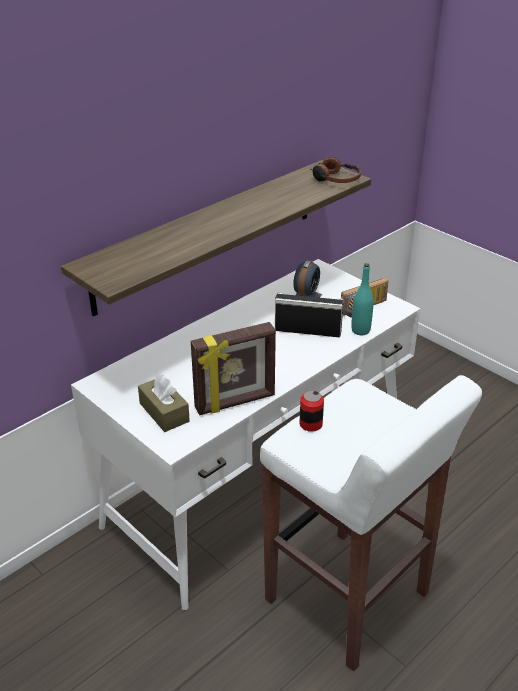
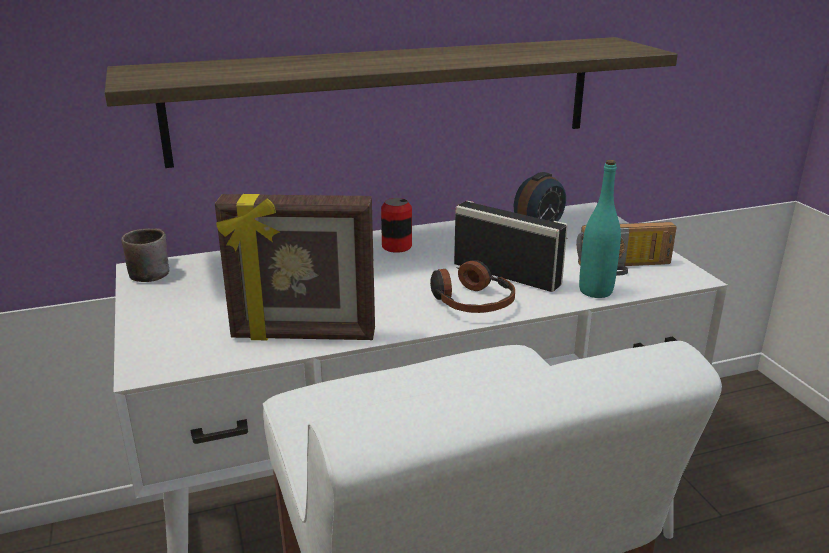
camera: 25 degrees right, 10 degrees down
brown tissue box [138,374,190,432] -> none
can [299,391,324,432] -> can moved to [381,198,412,253]
headphones [311,157,361,183] -> headphones moved to [430,260,515,313]
none -> brown mug [121,228,169,282]

